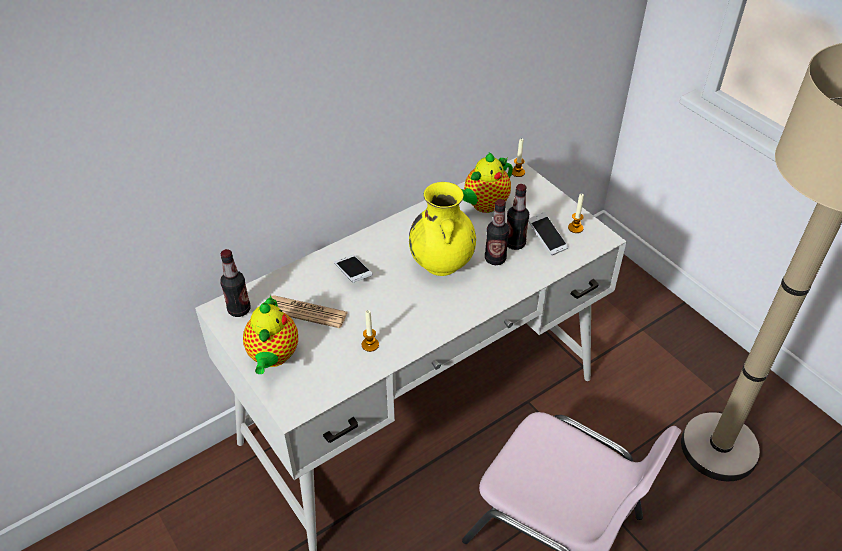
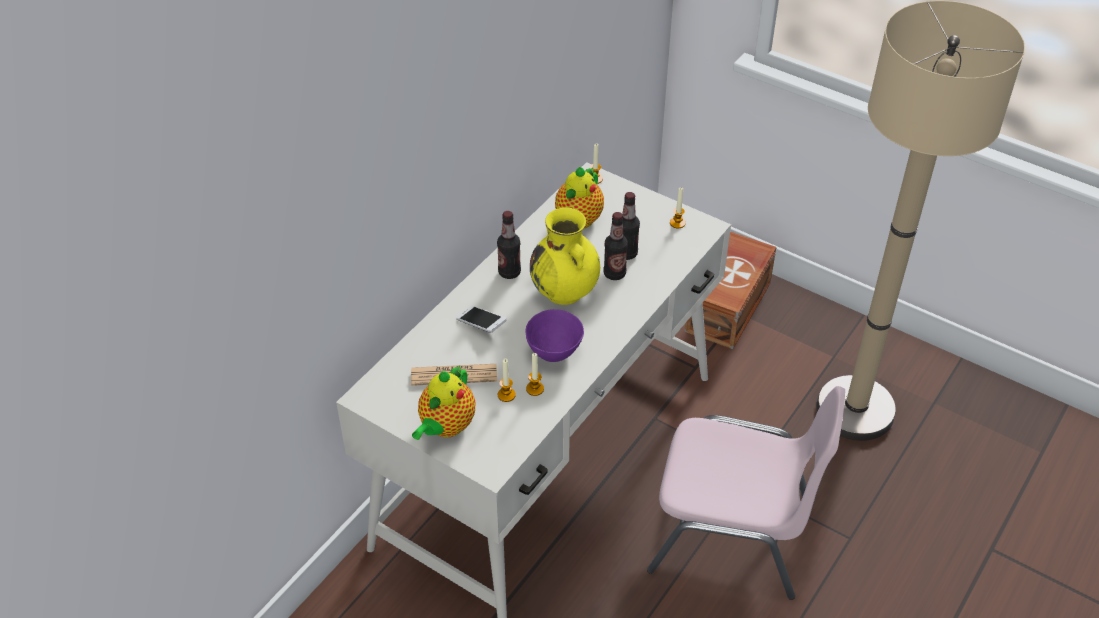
camera: 20 degrees left, 0 degrees up
bottle [220,249,250,317] -> bottle moved to [497,211,521,279]
teapot [243,295,298,374] -> teapot turned 45 degrees clockwise [412,365,475,440]
phone [528,212,569,255] -> none
none -> candle [498,359,516,402]
none -> purple bowl [526,309,584,362]
none -> brown storage box [684,232,776,349]

